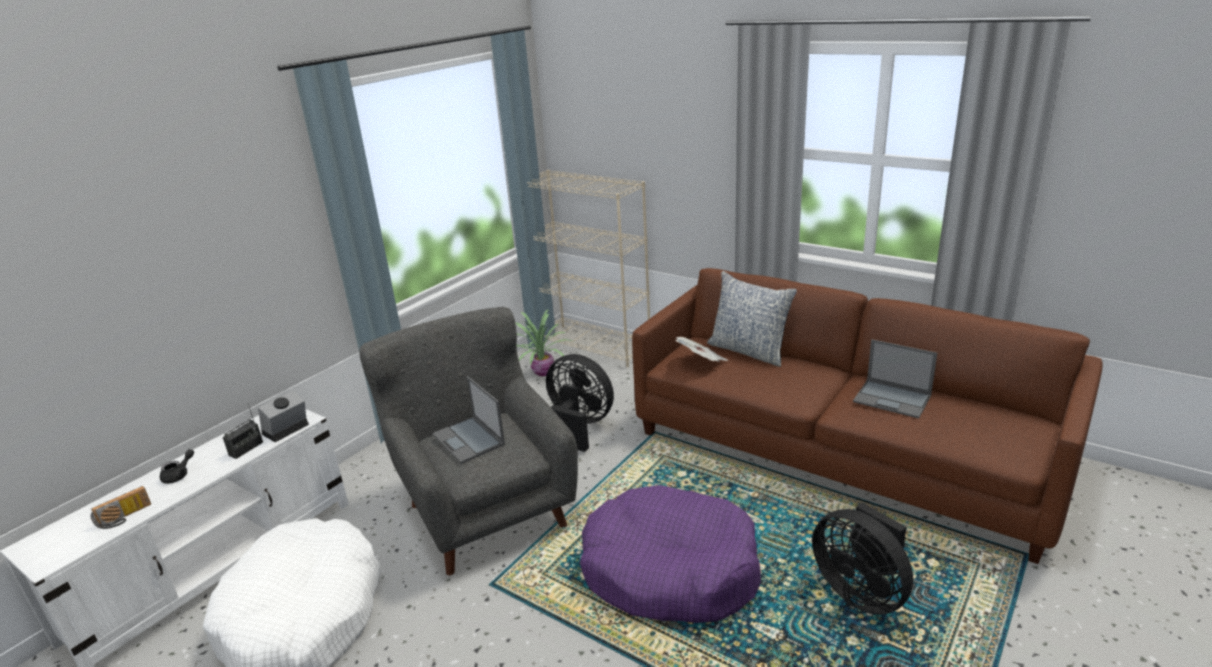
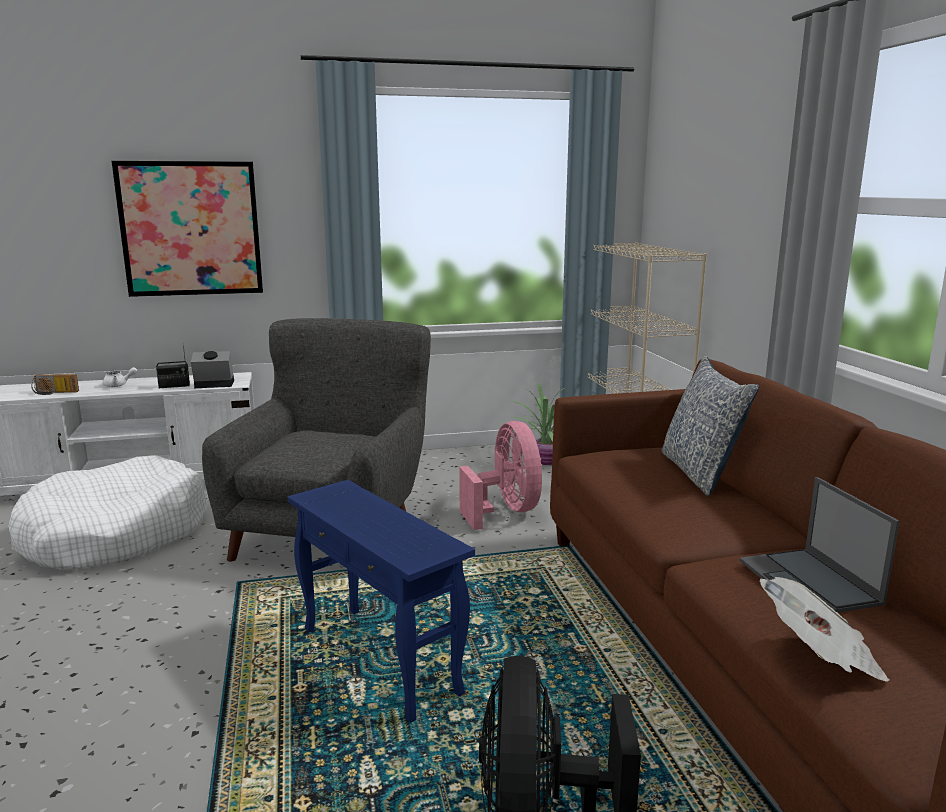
camera: 40 degrees right, 10 degrees down
black teapot [160,449,194,484] -> white teapot [103,367,137,387]
laptop [433,376,505,464] -> none
black fan [546,354,614,452] -> pink fan [459,421,542,530]
purple dog bed [580,485,761,623] -> blue side table [288,480,475,723]
newspaper [675,337,728,362] -> newspaper moved to [760,577,889,682]
none -> picture [111,161,263,297]

